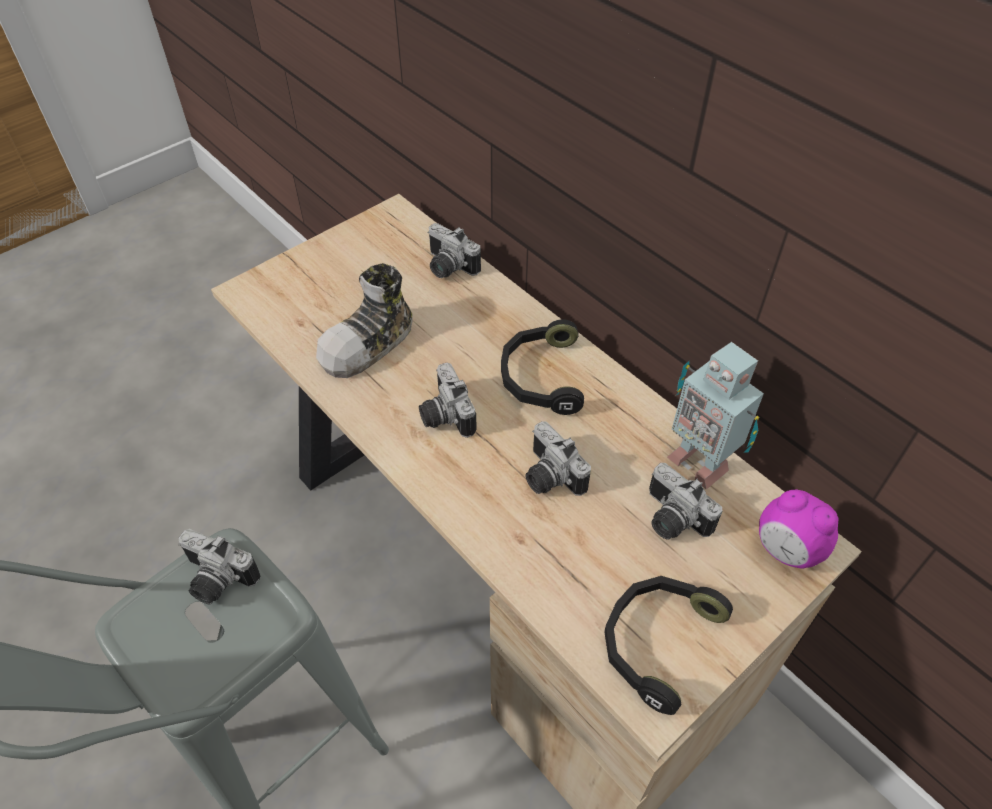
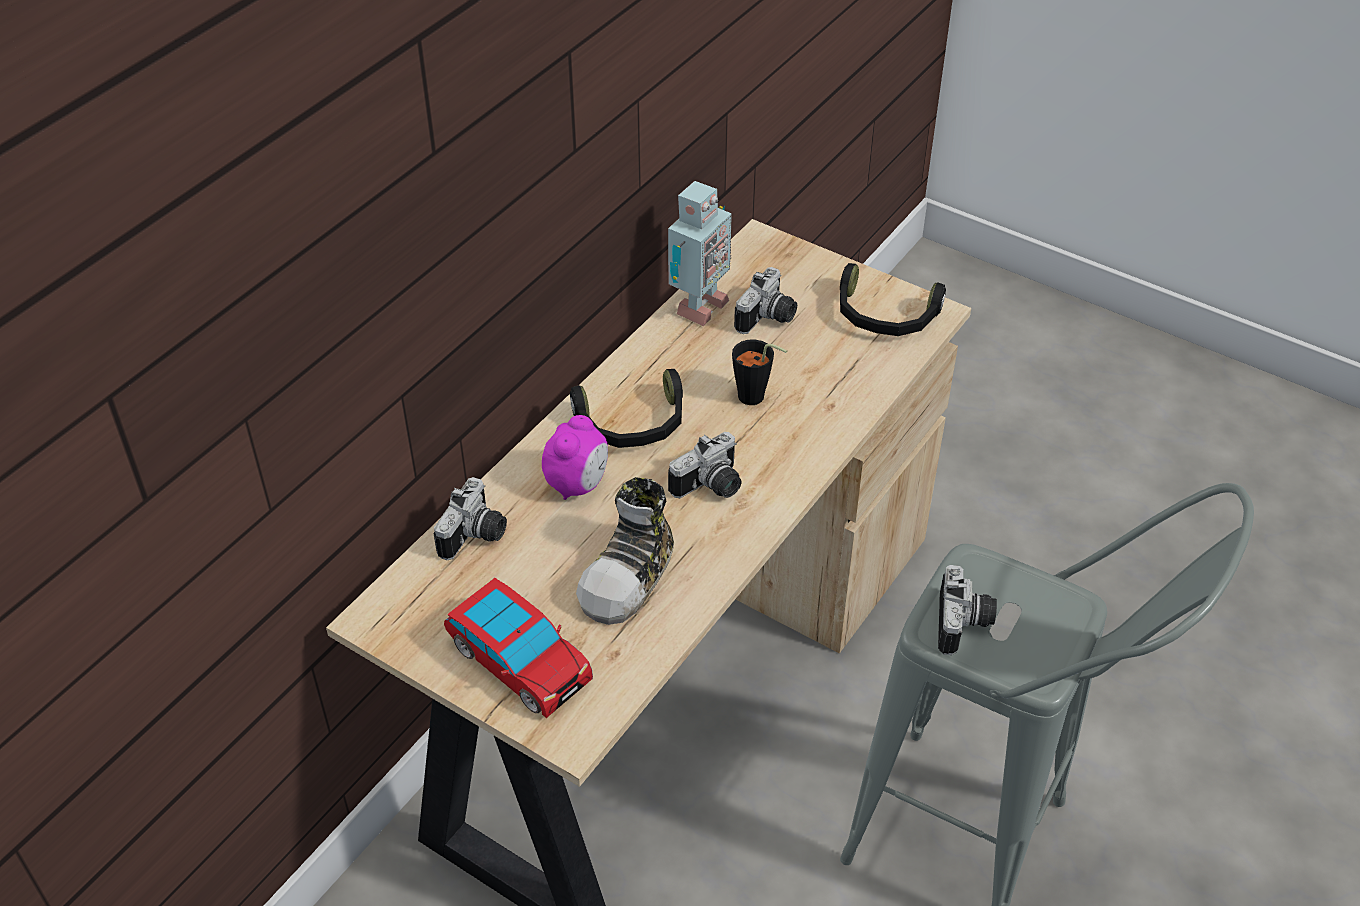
camera: 105 degrees left, 5 degrees down
shoe [316,263,413,378] -> shoe turned 90 degrees clockwise [576,477,674,625]
camera [525,421,591,496] -> black cup [732,340,787,405]
alarm clock [759,490,838,569] -> alarm clock moved to [542,415,608,500]
none -> toy car [444,578,593,718]

